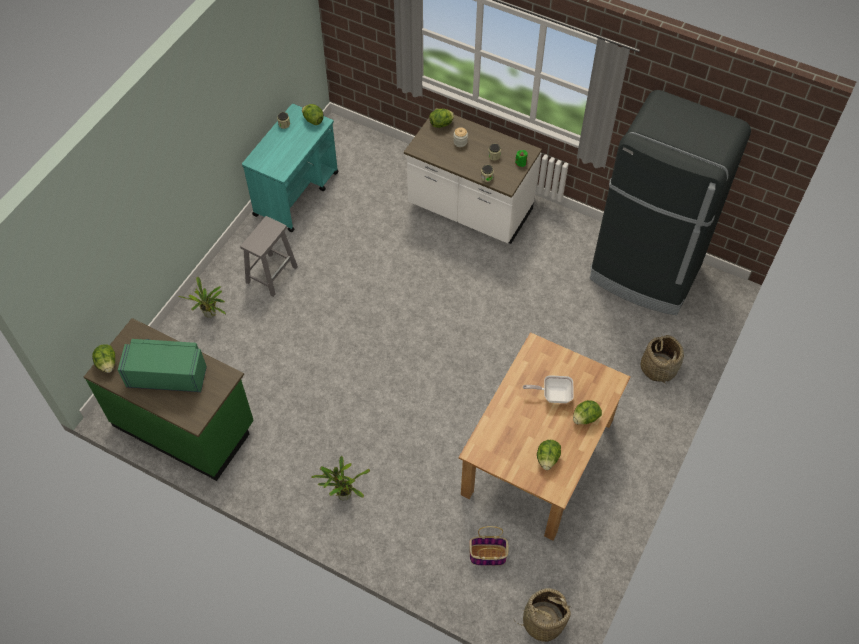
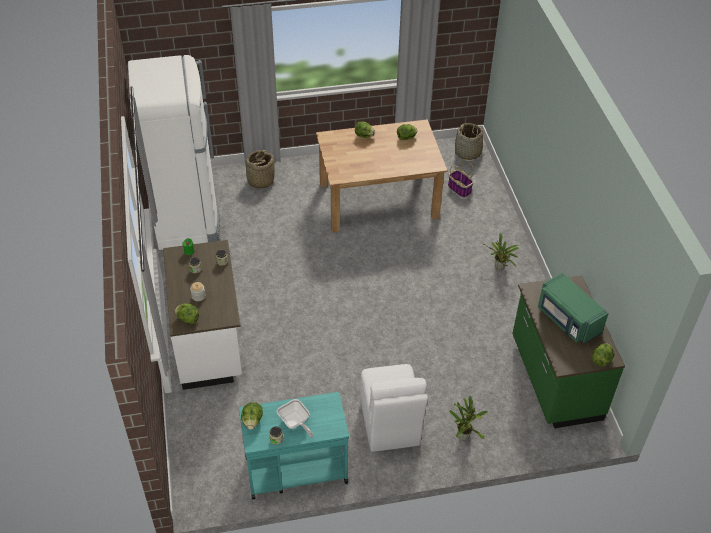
camera: 130 degrees left, 10 degrees down
grey stool [240,216,298,297] -> white chair [360,364,428,452]
frying pan [523,375,574,403] -> frying pan moved to [277,399,313,437]
black fridge [590,90,751,315] -> white fridge [128,55,220,250]

